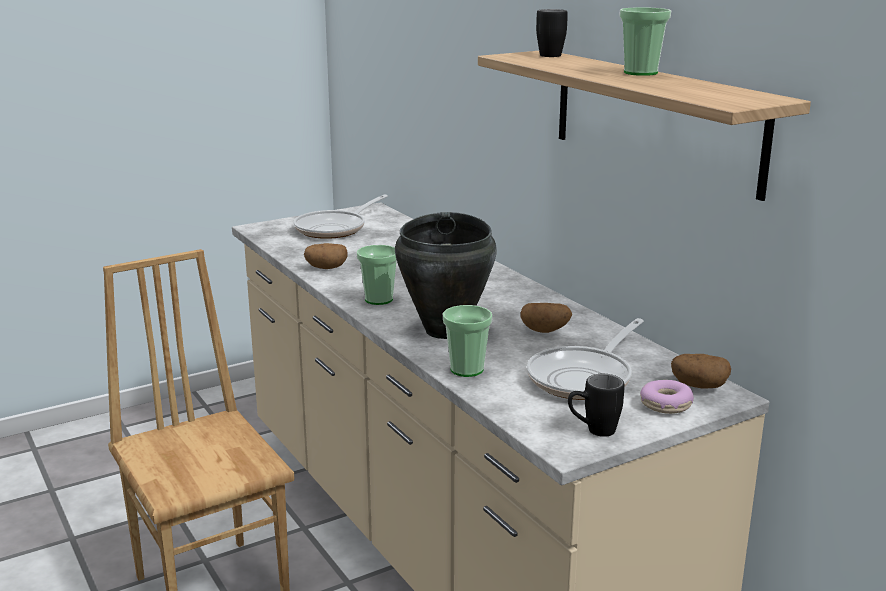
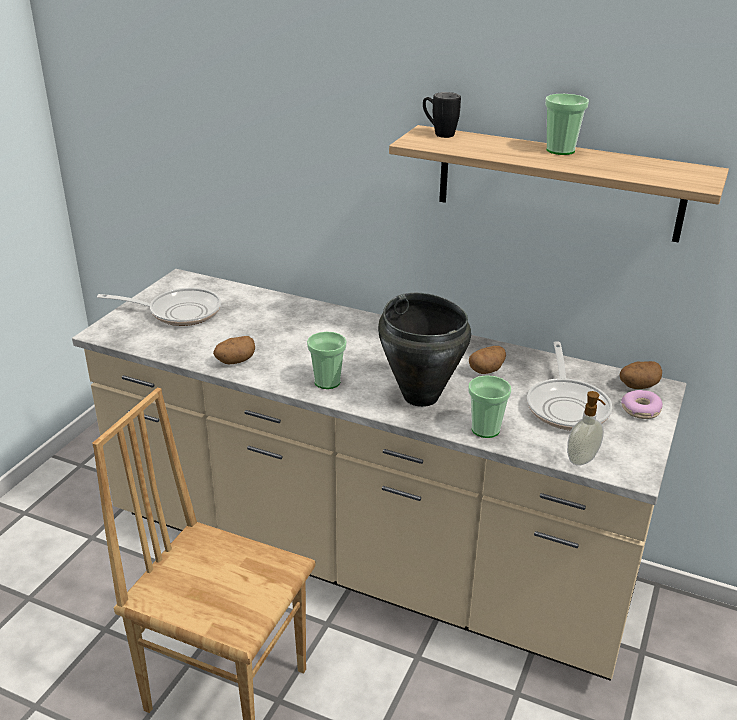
camera: 35 degrees left, 10 degrees up
frying pan [294,194,388,239] -> frying pan turned 90 degrees counterclockwise [97,288,221,326]
black mug [568,374,625,437] -> none
none -> soap dispenser [567,391,606,466]

